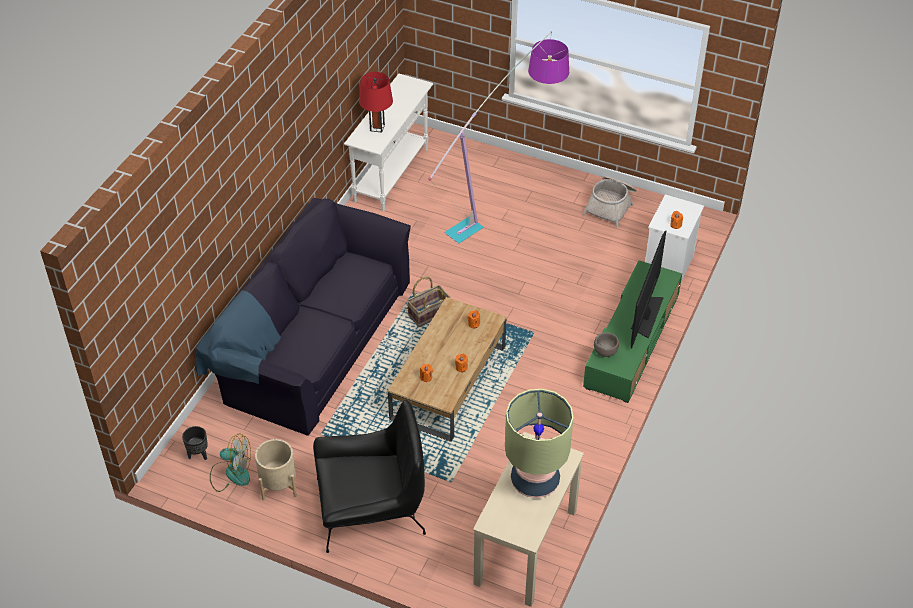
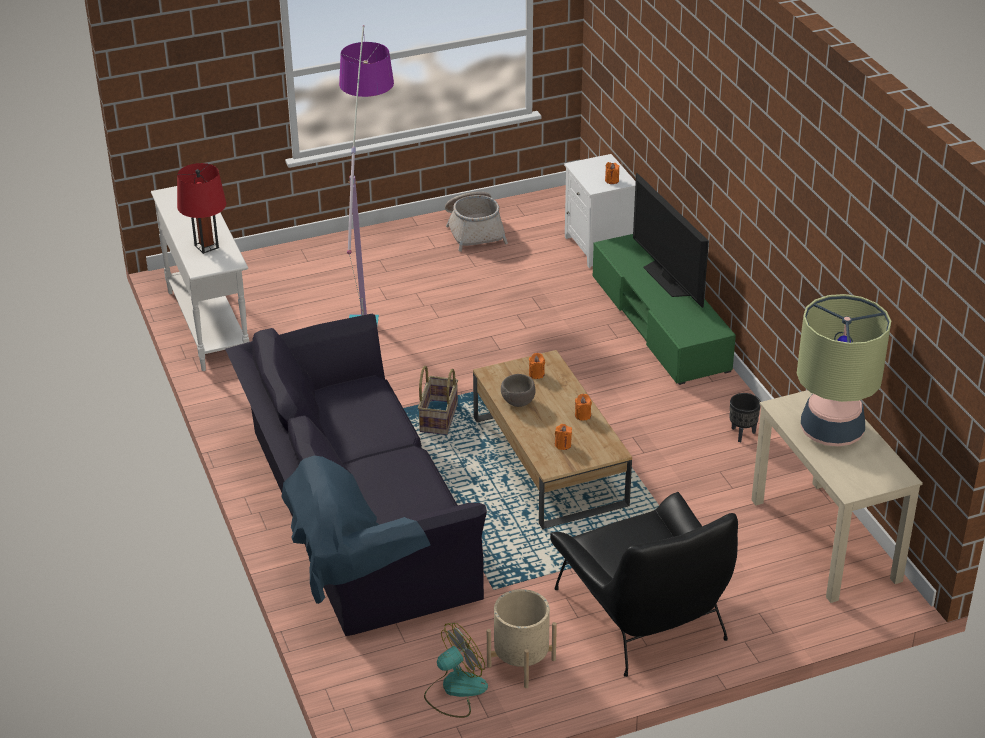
camera: 45 degrees left, 10 degrees down
black planter [182,426,208,460] -> black planter moved to [730,393,761,442]
black armchair [313,400,426,553] -> black armchair turned 120 degrees clockwise [550,492,738,677]
brown bowl [594,332,619,357] -> brown bowl moved to [501,374,535,407]

